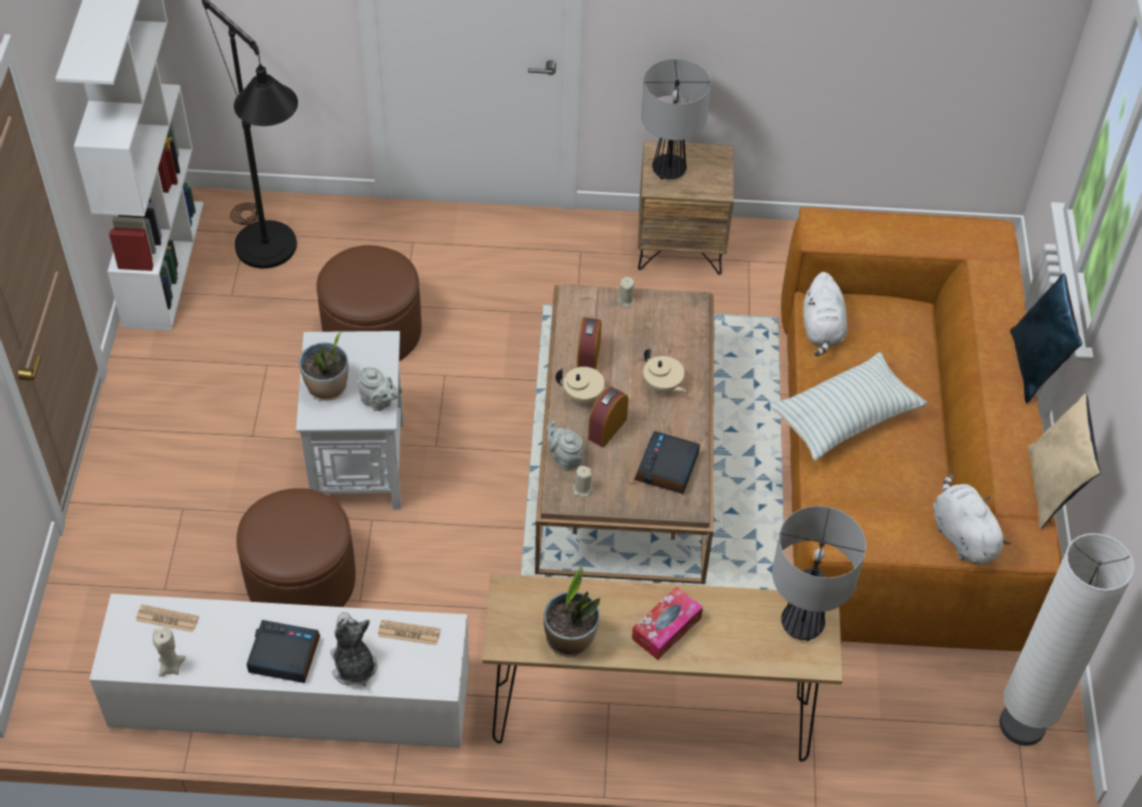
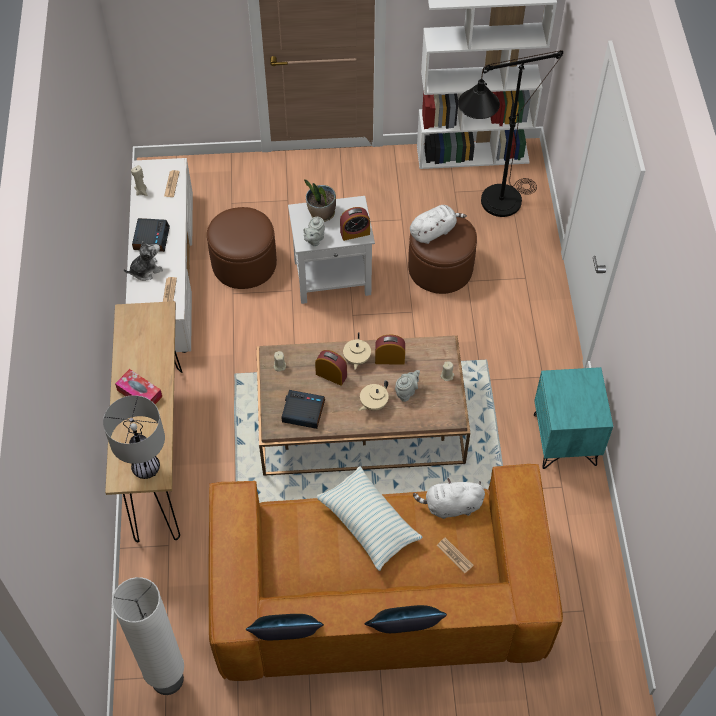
camera: 85 degrees right, 5 degrees up
potted plant [544,565,600,657] -> none
grey teapot [547,420,583,471] -> grey teapot moved to [395,370,420,402]
brown nightstand [637,140,734,275] -> turquoise nightstand [534,367,613,469]
table lamp [641,59,711,179] -> none
white plush toy [933,474,1011,564] -> white plush toy moved to [410,205,467,244]
beige pillow [1028,394,1101,529] -> blue pillow [246,614,324,640]
none -> alarm clock [340,207,370,241]
none -> newspaper [437,537,474,573]

